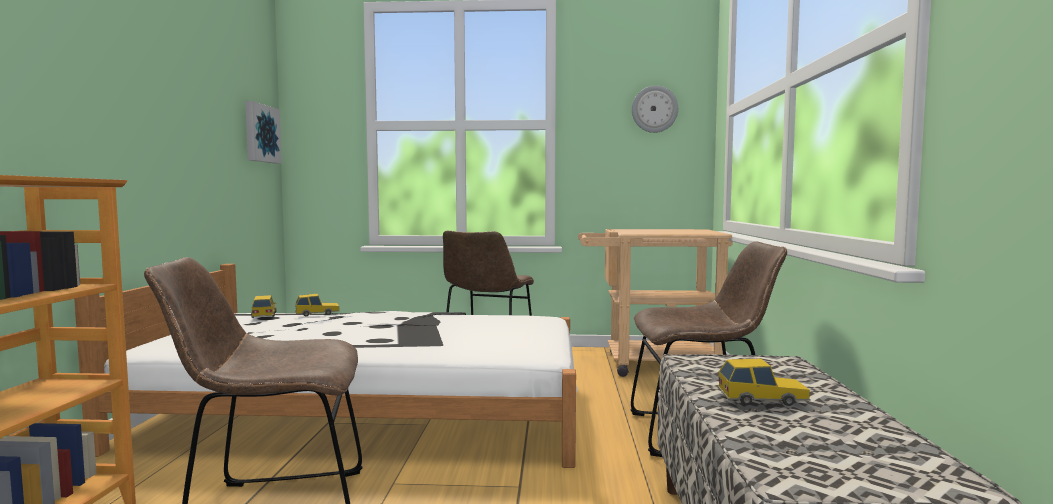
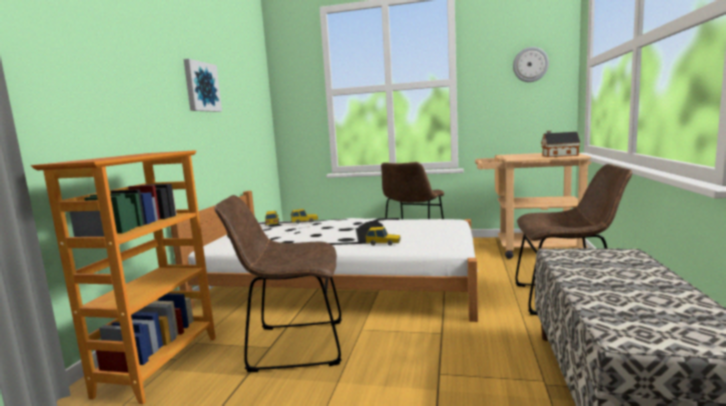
camera: 10 degrees right, 5 degrees up
picture [245,101,282,164] -> picture moved to [184,59,222,112]
toy car [718,359,811,406] -> toy car moved to [366,227,401,246]
none -> toy house [541,131,580,157]

